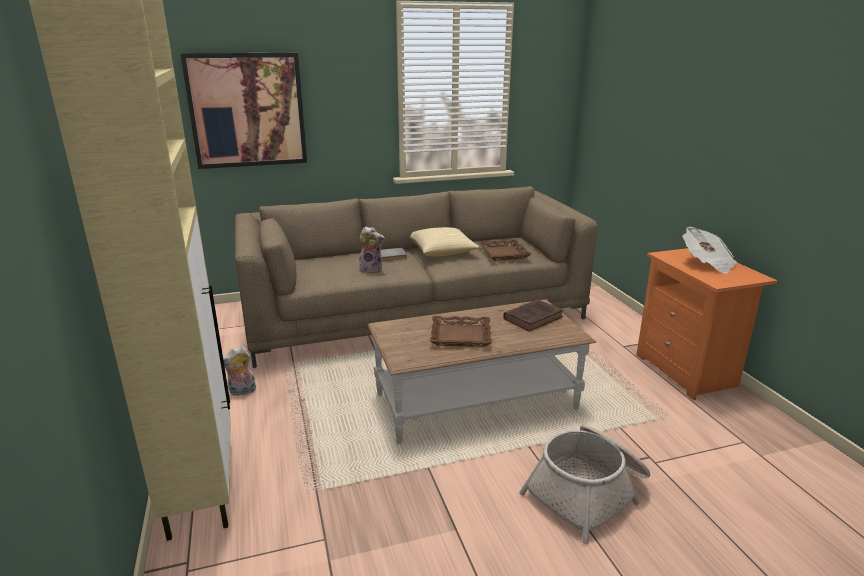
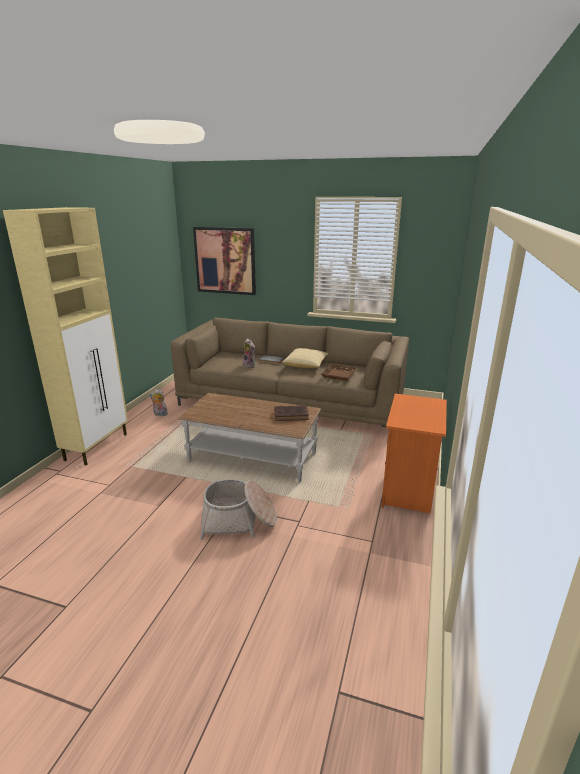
camera: 35 degrees right, 0 degrees up
brown tray [430,316,492,347] -> none
newspaper [683,227,737,274] -> none

